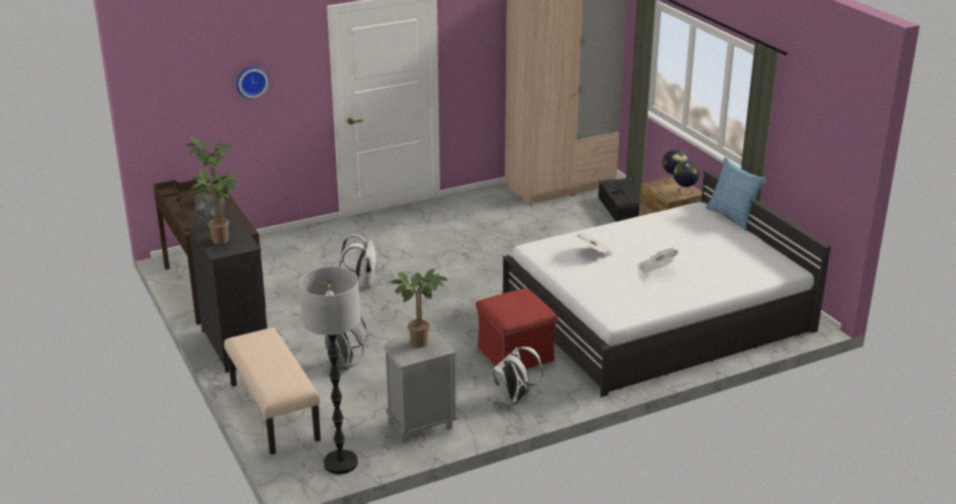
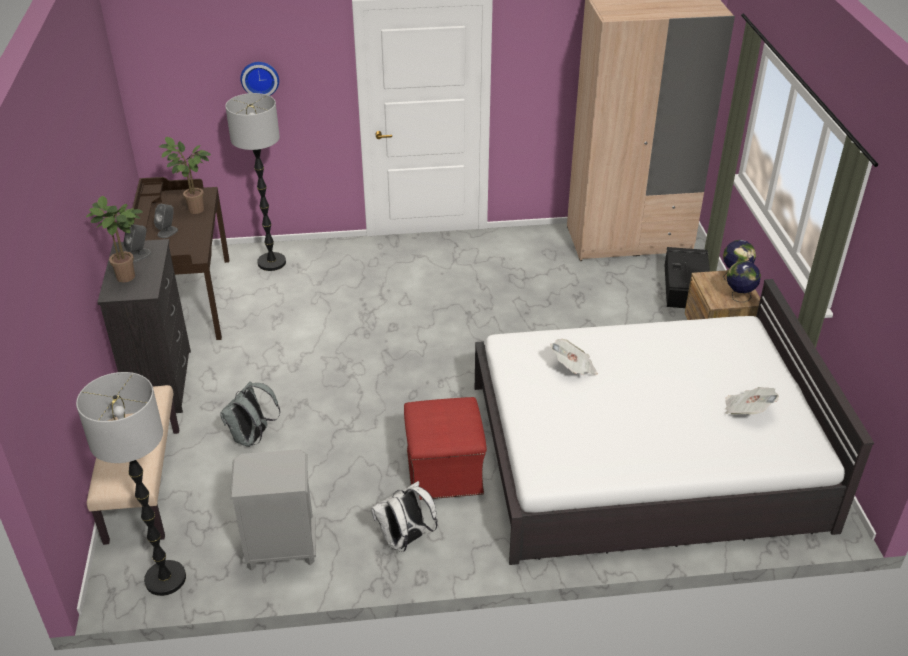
camera: 20 degrees right, 10 degrees up
white backpack [339,234,377,289] -> none
potted plant [390,269,448,348] -> none
newspaper [637,248,679,273] -> newspaper moved to [725,387,779,415]
pillow [706,157,766,231] -> none
none -> floor lamp [225,93,286,271]

